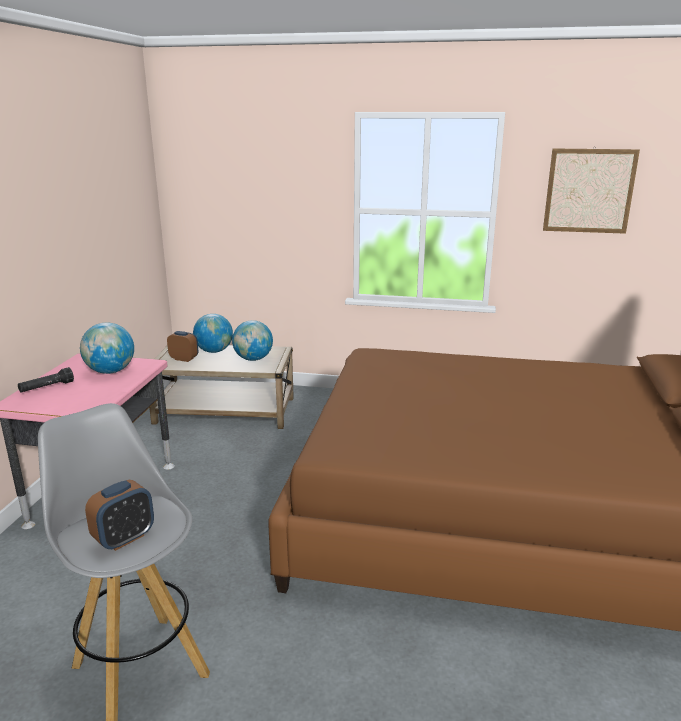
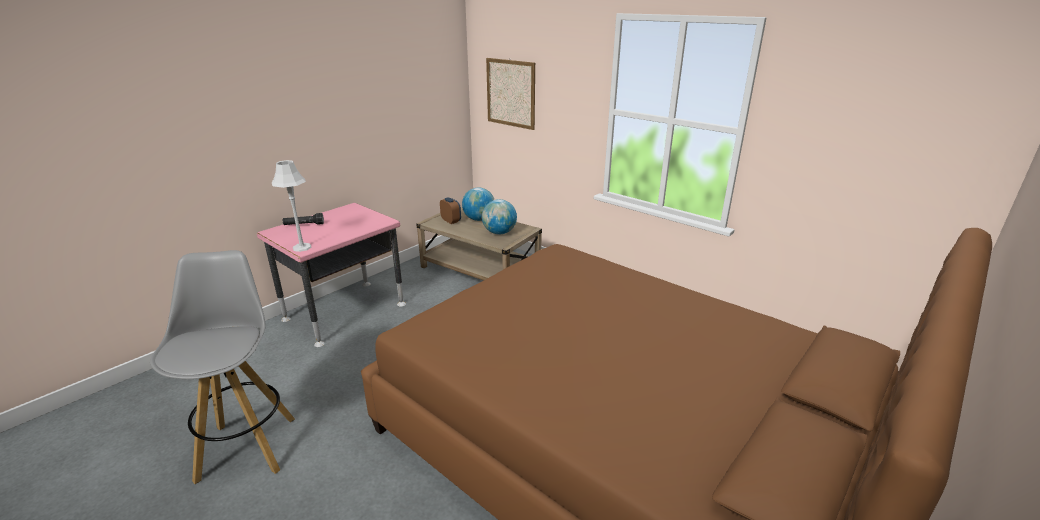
camera: 30 degrees right, 5 degrees up
globe [80,323,134,374] -> none
alarm clock [85,480,154,551] -> none
picture [543,147,640,234] -> picture moved to [486,58,535,130]
none -> grey table lamp [272,160,312,252]

